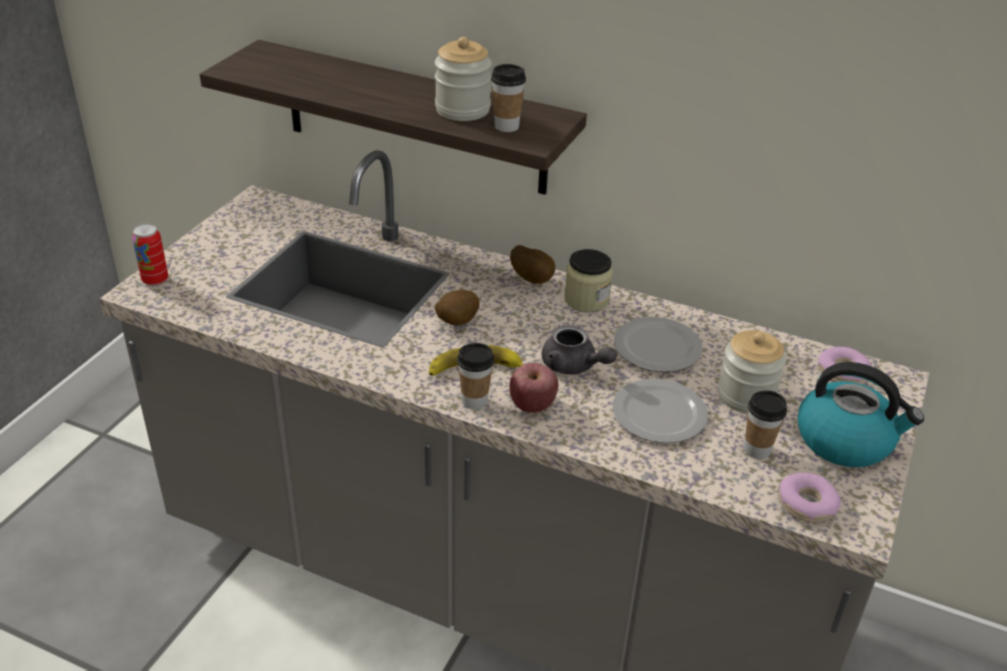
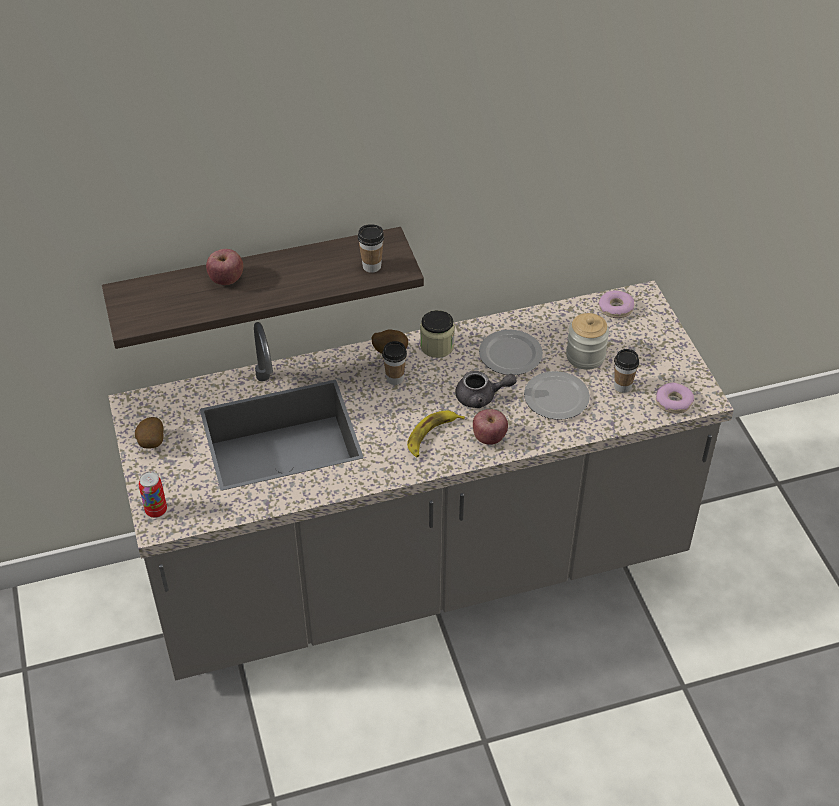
camera: 40 degrees left, 10 degrees up
jar [435,37,492,121] -> none
potato [435,290,479,326] -> potato moved to [135,417,163,449]
cup [457,343,494,410] -> cup moved to [382,341,407,385]
kettle [797,362,924,467] -> none
none -> apple [206,249,243,285]

